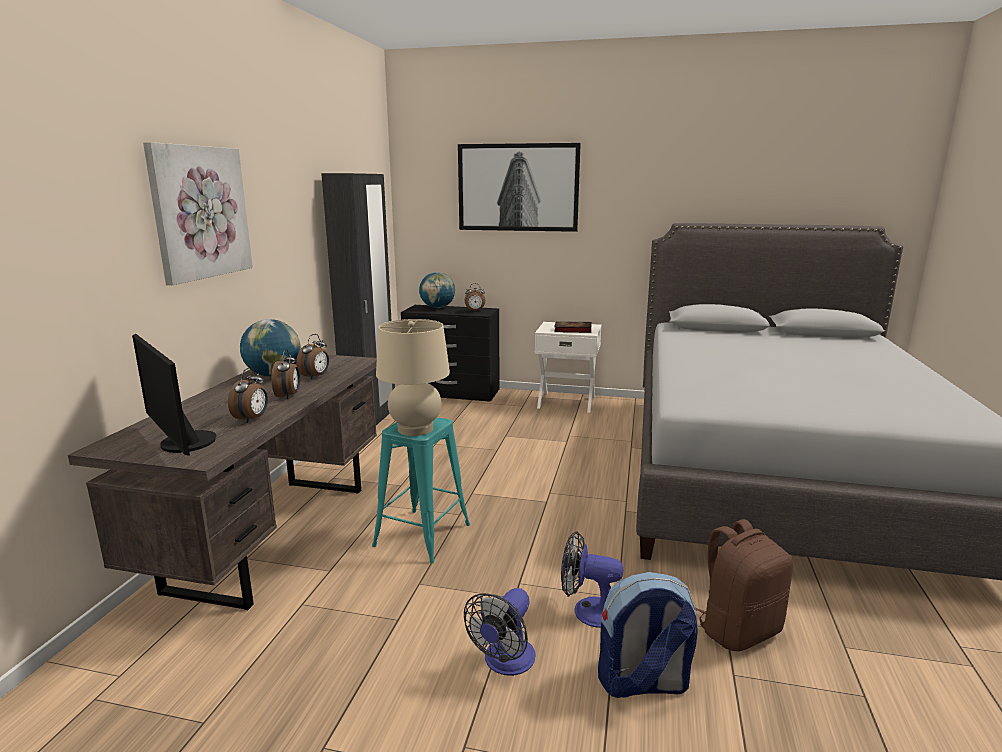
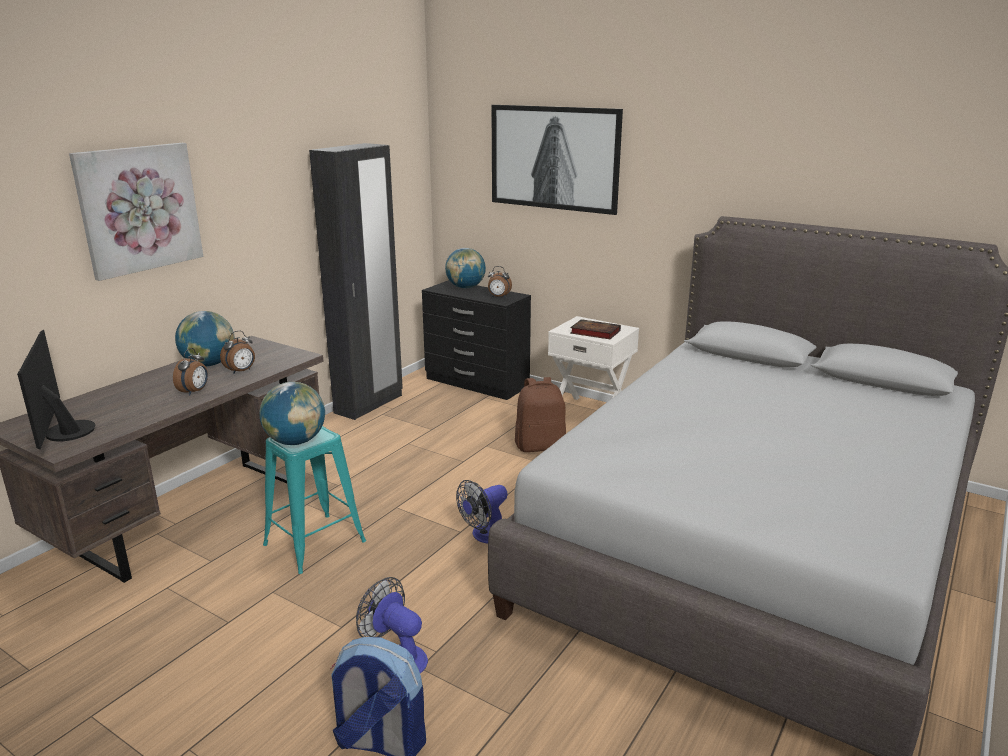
camera: 20 degrees right, 5 degrees up
alarm clock [228,367,268,423] -> none
beige table lamp [376,319,450,436] -> globe [259,382,325,445]
fan [464,588,535,676] -> fan moved to [456,480,508,543]
brown backpack [695,519,793,652] -> brown backpack moved to [515,377,566,452]

